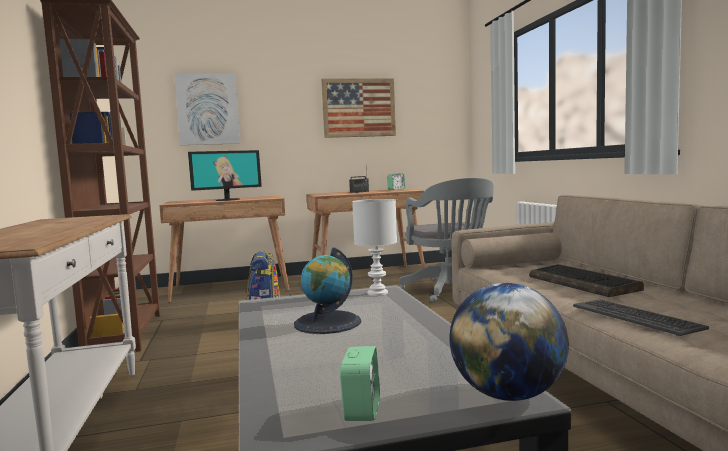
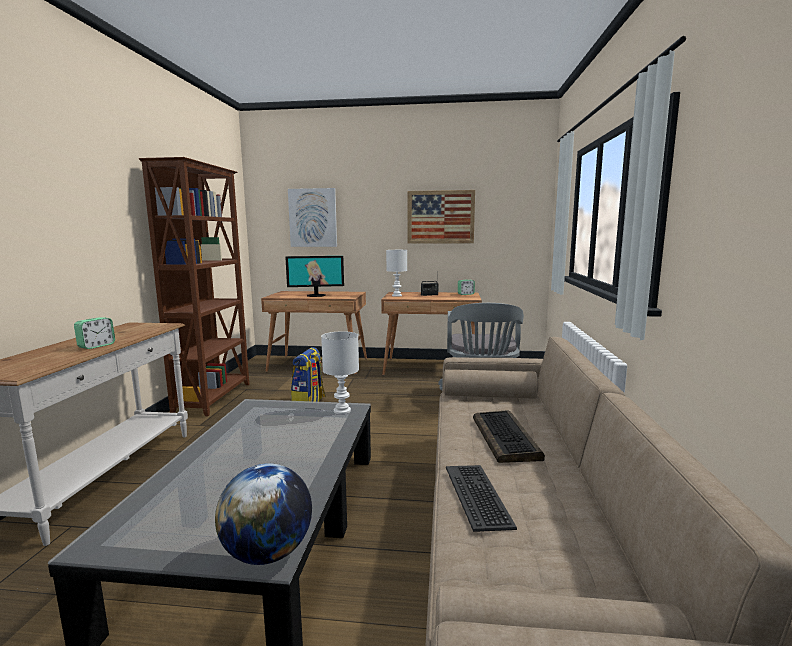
camera: 20 degrees right, 5 degrees up
globe [294,247,361,334] -> none
alarm clock [340,346,380,421] -> alarm clock moved to [74,317,115,349]
none -> white table lamp [386,250,407,297]

